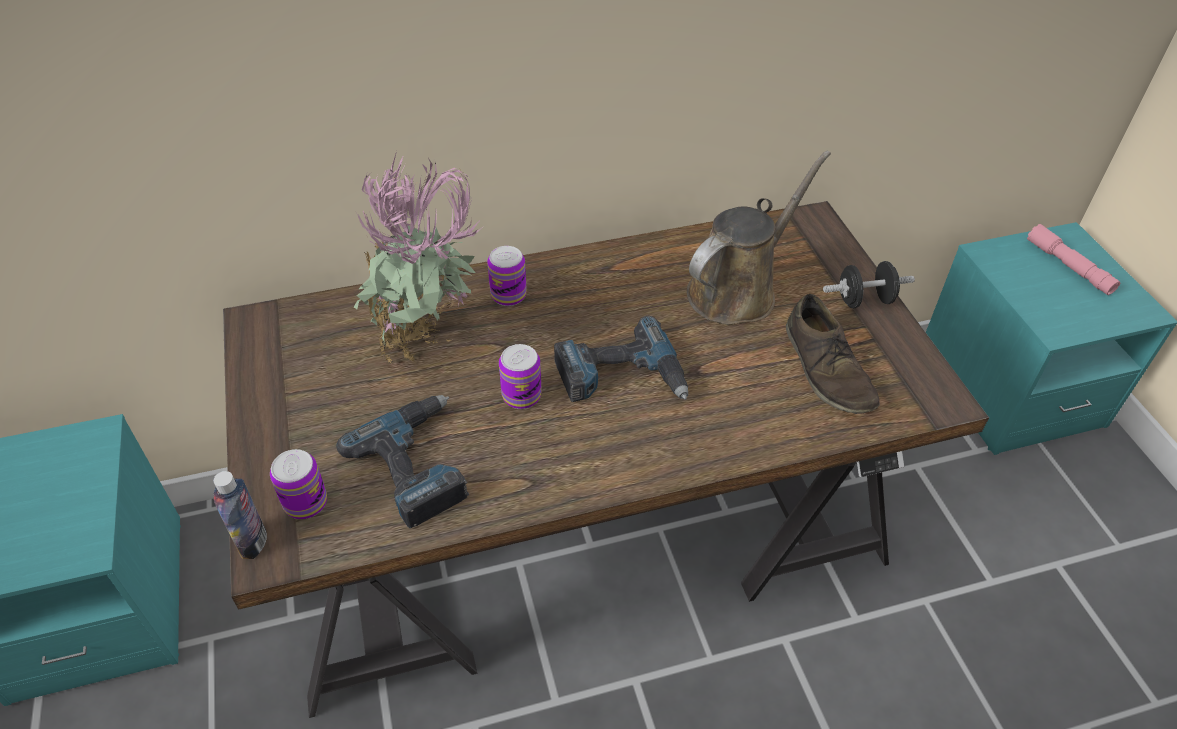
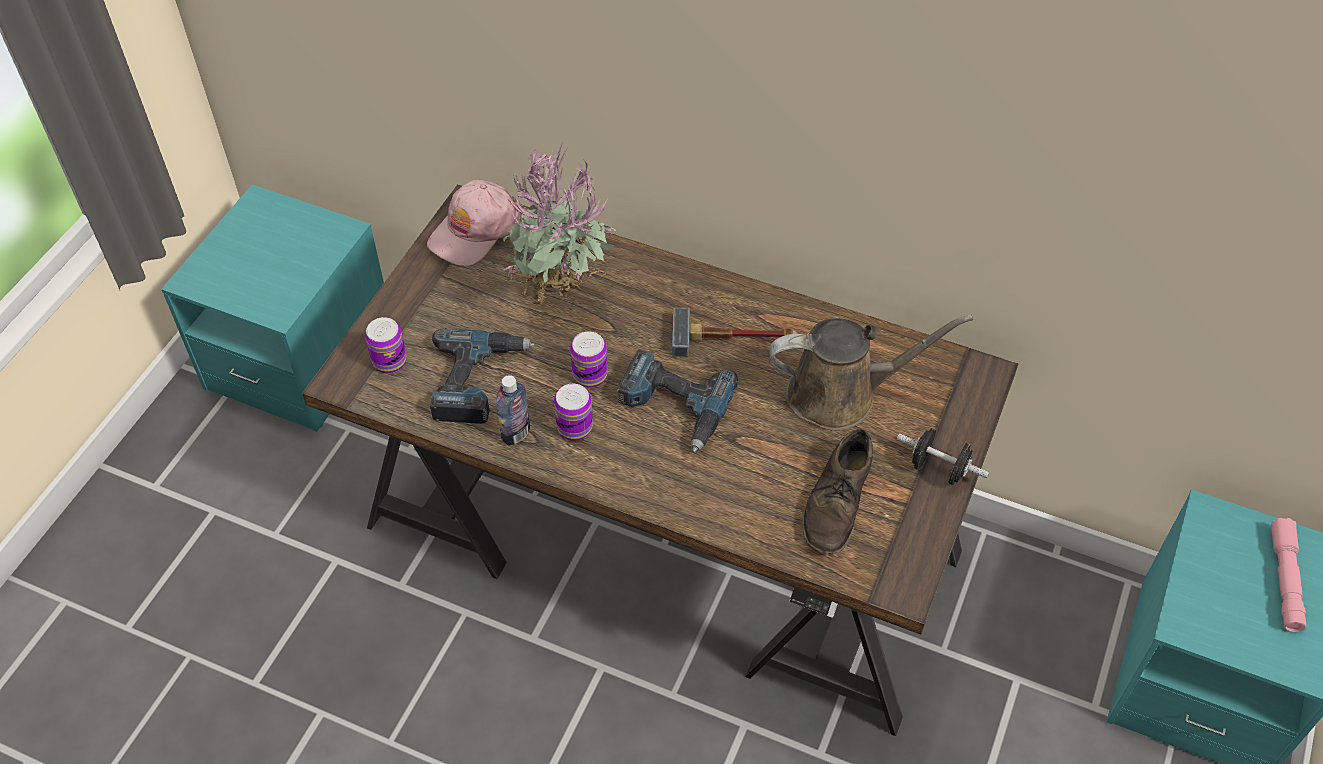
camera: 40 degrees right, 5 degrees up
bottle [213,471,267,559] -> bottle moved to [496,375,530,446]
can [487,246,527,306] -> can moved to [554,384,593,441]
none -> pink cap [427,180,522,266]
none -> hammer [672,307,797,357]

